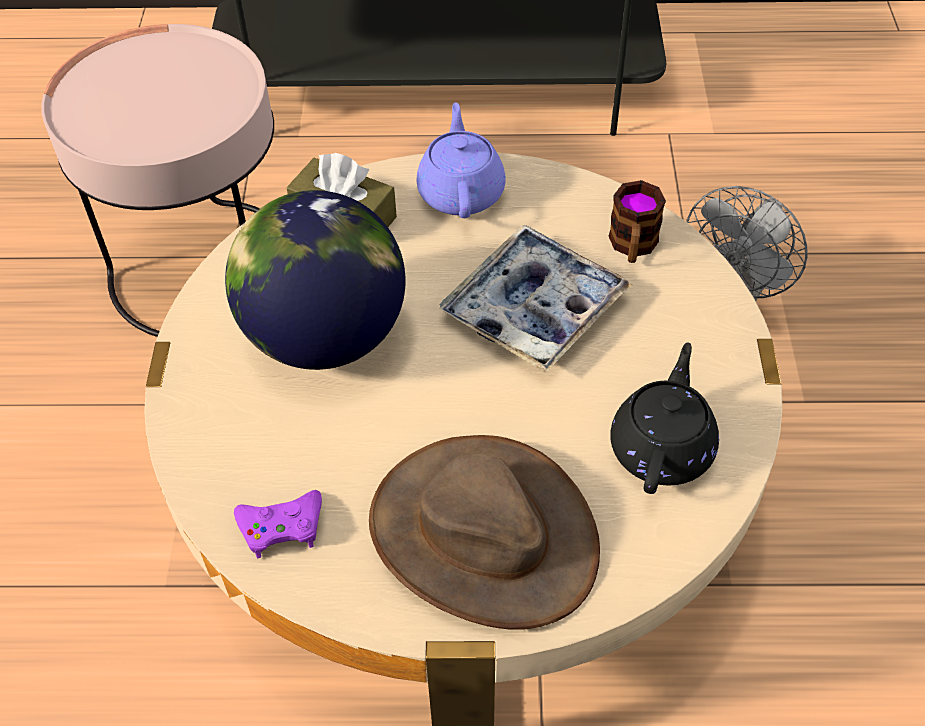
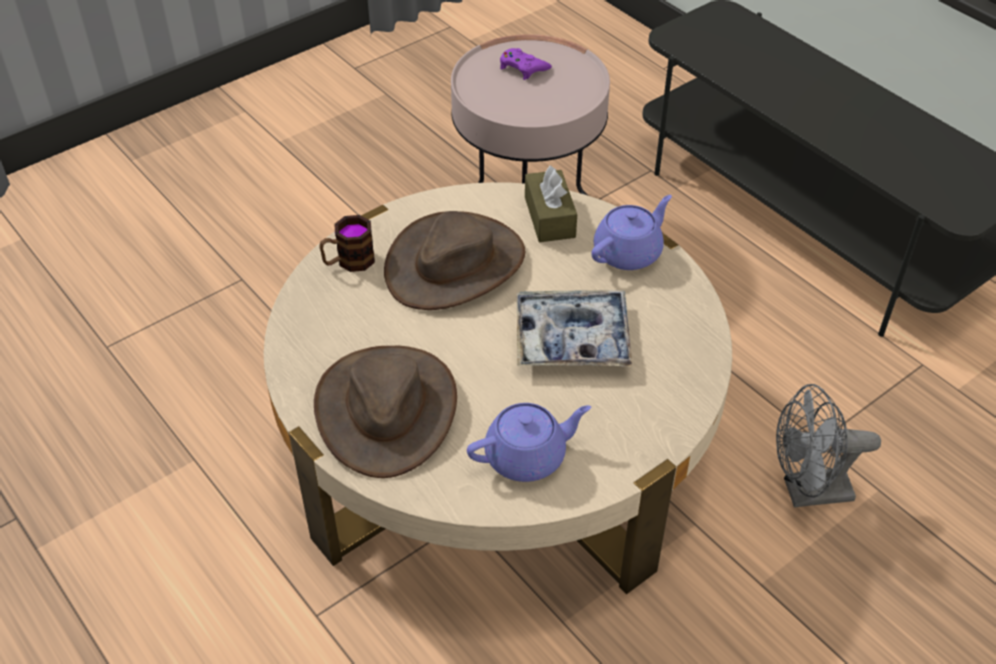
camera: 50 degrees right, 5 degrees down
globe [225,190,406,370] -> brown hat [384,211,525,310]
purple game controller [234,490,322,558] -> purple game controller moved to [500,48,552,80]
mug [608,180,666,263] -> mug moved to [319,215,375,272]
black teapot [610,342,719,494] -> purple teapot [467,403,591,482]

